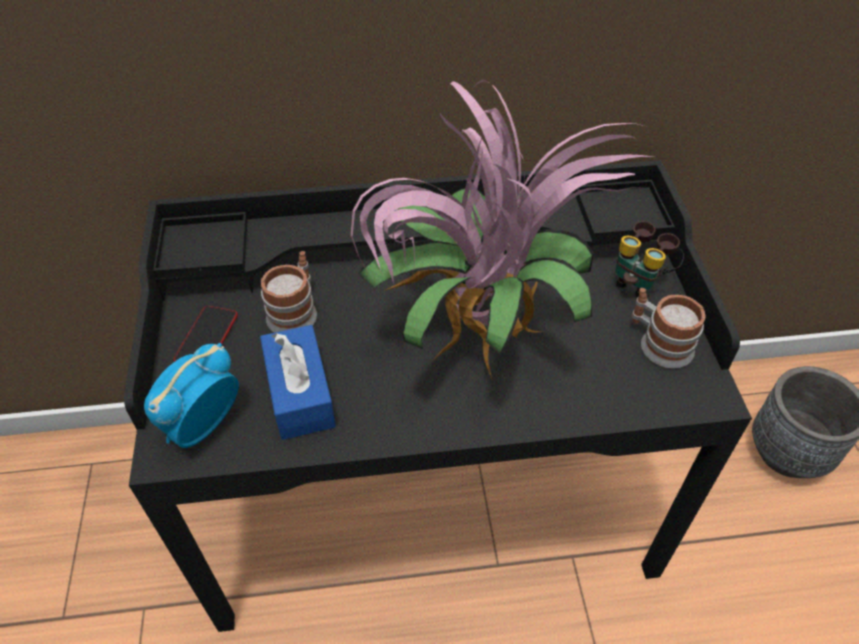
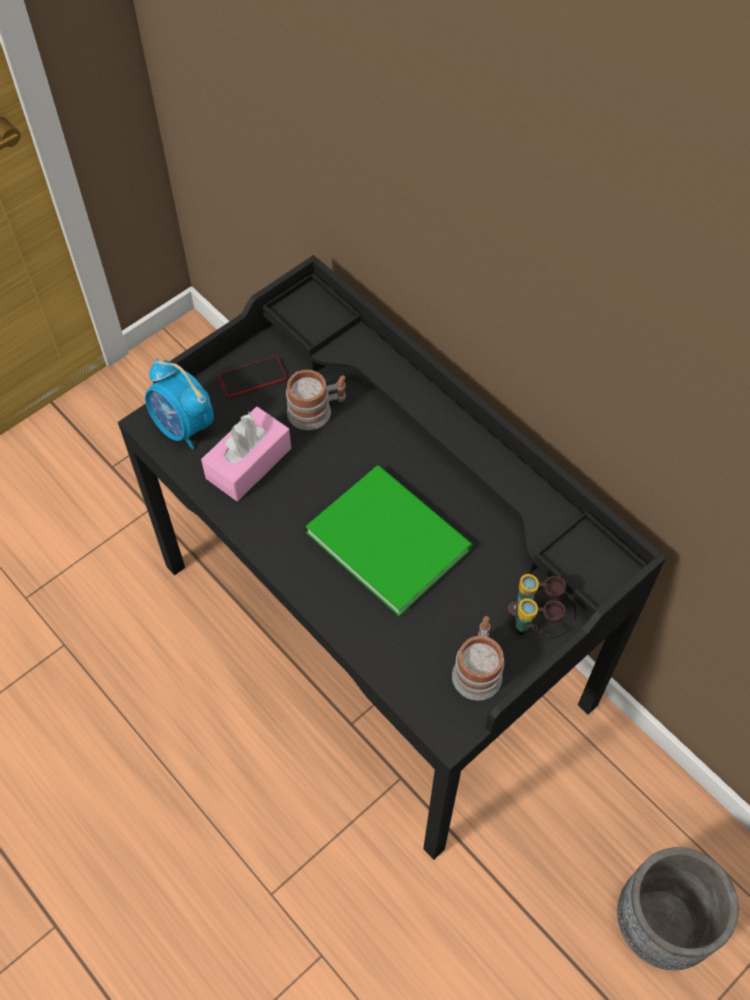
camera: 55 degrees right, 10 degrees up
alarm clock [144,343,239,448] -> alarm clock turned 135 degrees counterclockwise [145,359,214,449]
blue tissue box [260,325,336,440] -> pink tissue box [201,407,291,501]
potted plant [351,79,653,381] -> green book [305,465,473,616]

